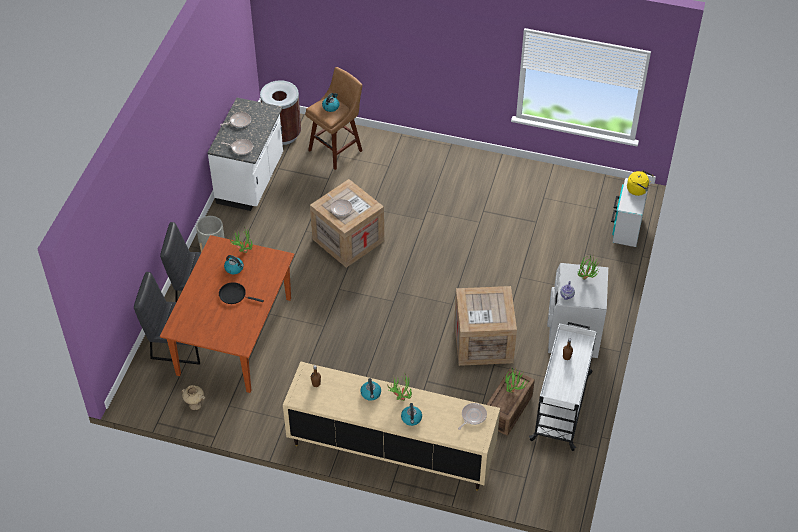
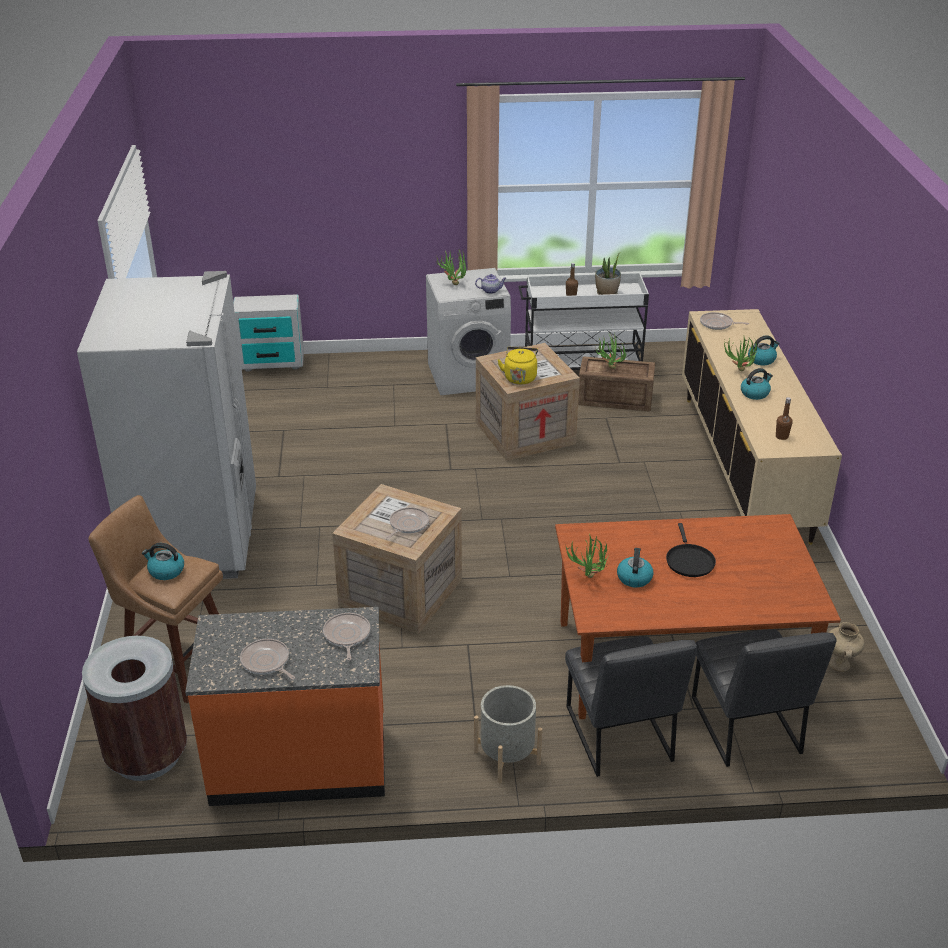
camera: 110 degrees left, 15 degrees down
white counter [207,98,283,211] -> orange counter [185,607,385,806]
yellow kettle [627,170,653,196] -> yellow kettle moved to [497,347,538,384]
none -> white fridge [77,271,256,579]
none -> potted plant [595,252,621,295]

